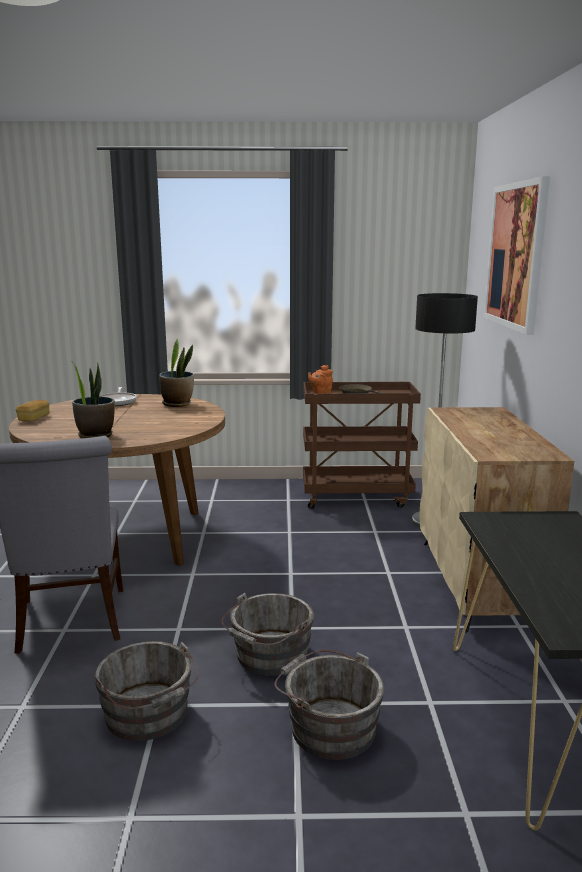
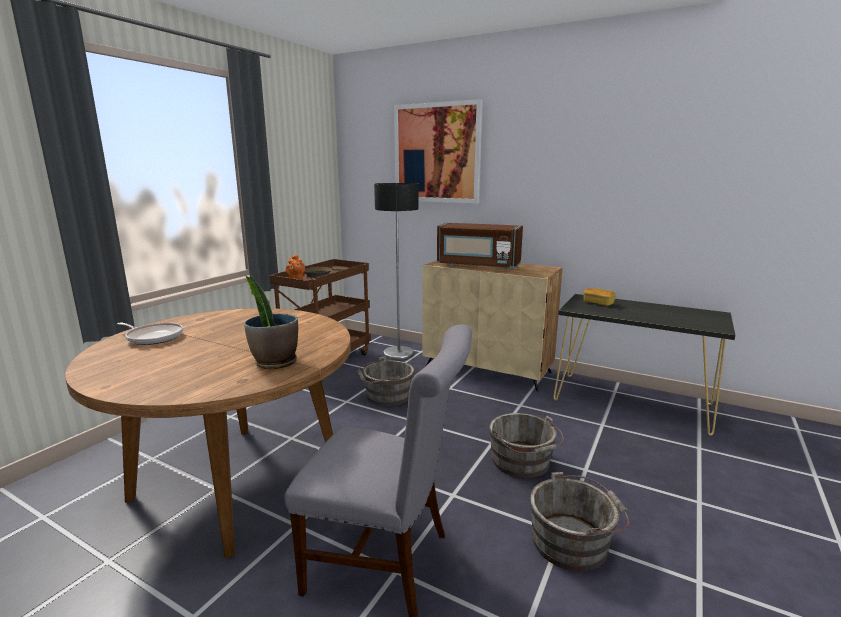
camera: 60 degrees left, 0 degrees up
bread [16,400,49,421] -> bread moved to [584,288,616,306]
potted plant [159,339,194,407] -> none
grey bucket [274,650,384,760] -> grey bucket moved to [357,357,414,406]
none -> brown microwave [437,223,523,270]

